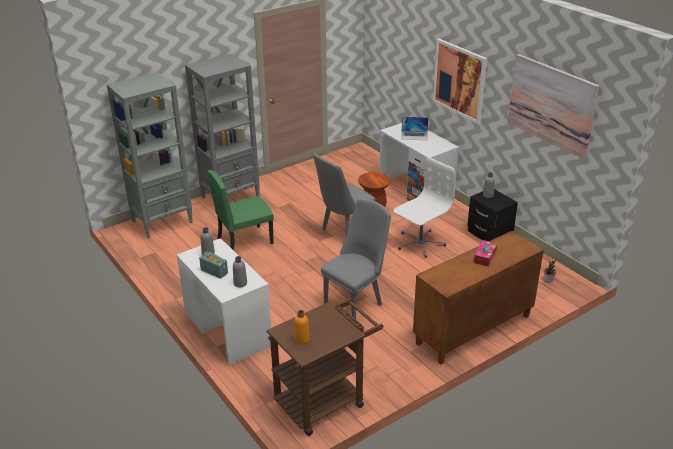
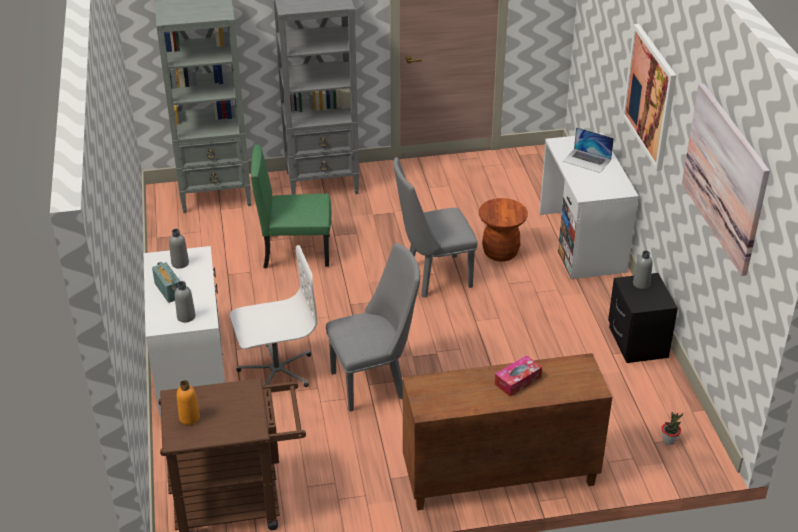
camera: 25 degrees right, 5 degrees up
white office chair [394,157,455,258] -> white office chair moved to [230,245,317,387]

